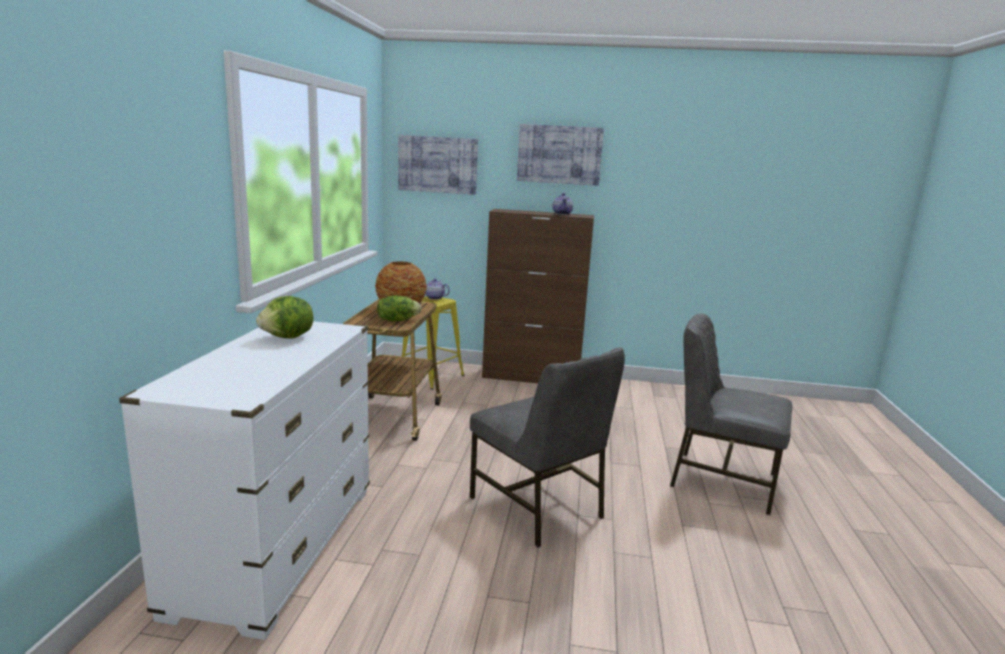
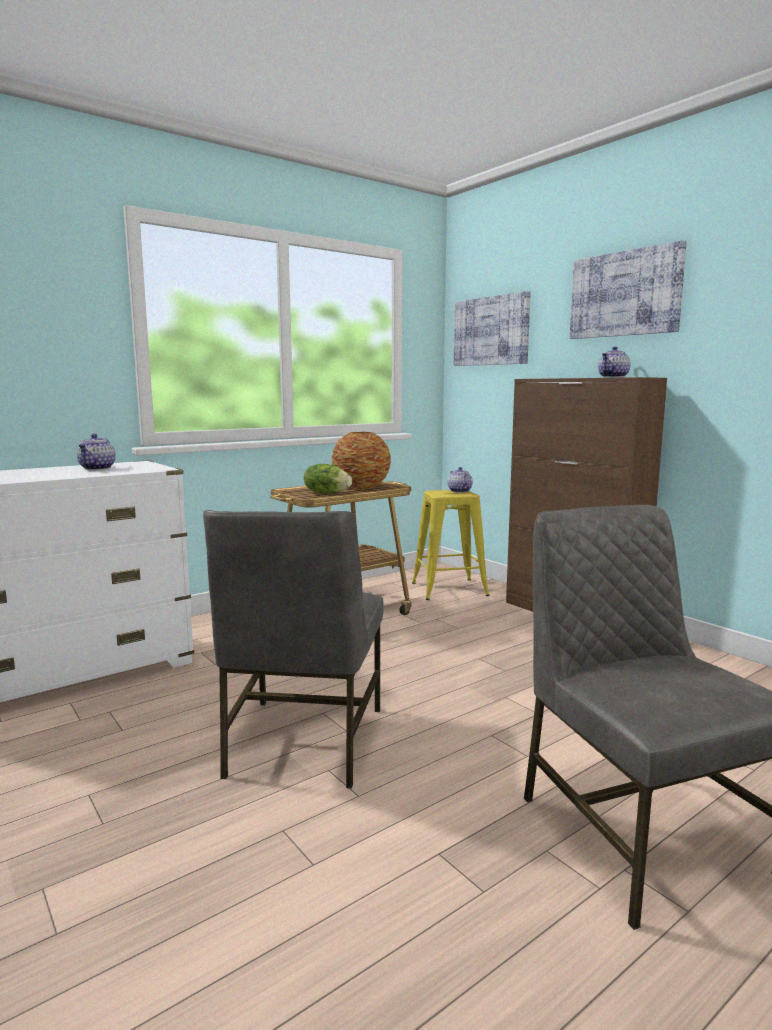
camera: 45 degrees right, 5 degrees down
lettuce [256,296,313,338] -> teapot [77,434,116,470]

